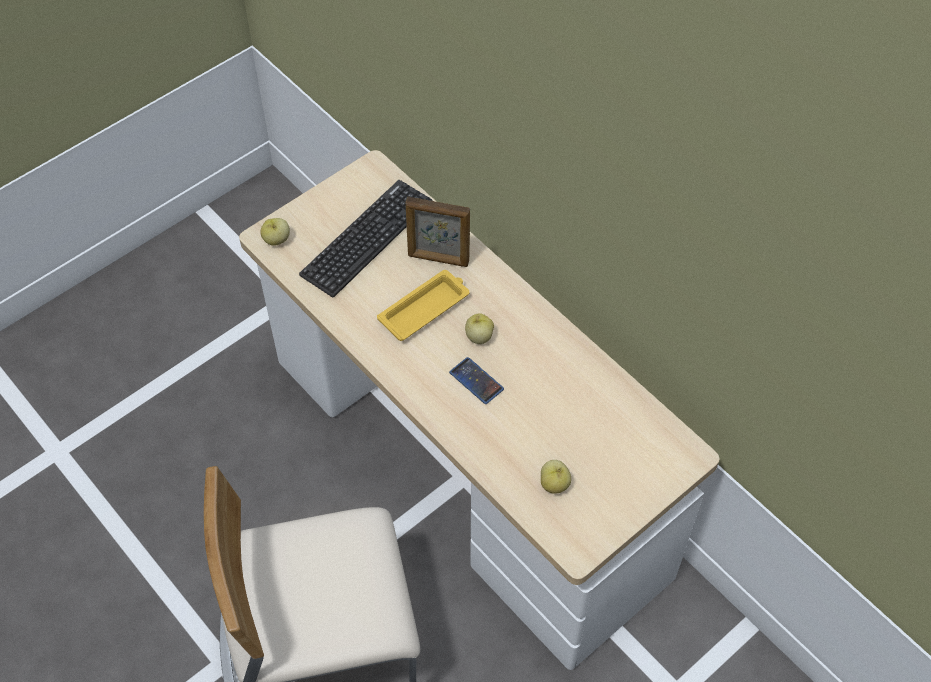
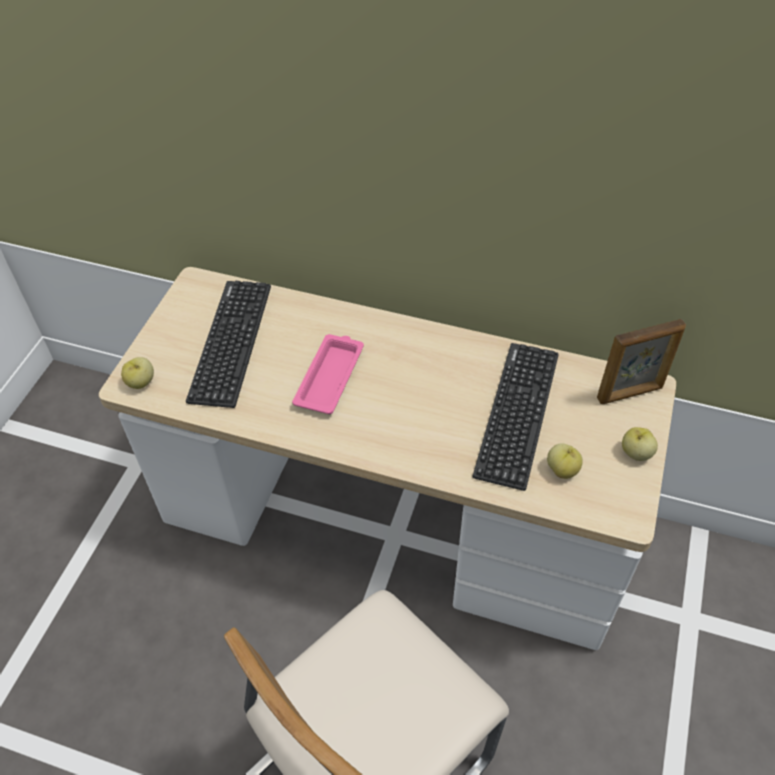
camera: 30 degrees left, 5 degrees down
yellow tray [377,270,470,341] -> pink tray [292,334,364,414]
picture frame [405,197,470,267] -> picture frame moved to [597,319,686,404]
phone [449,357,504,404] -> none
apple [465,313,494,344] -> apple moved to [622,427,658,461]
none -> keyboard [472,343,559,491]

